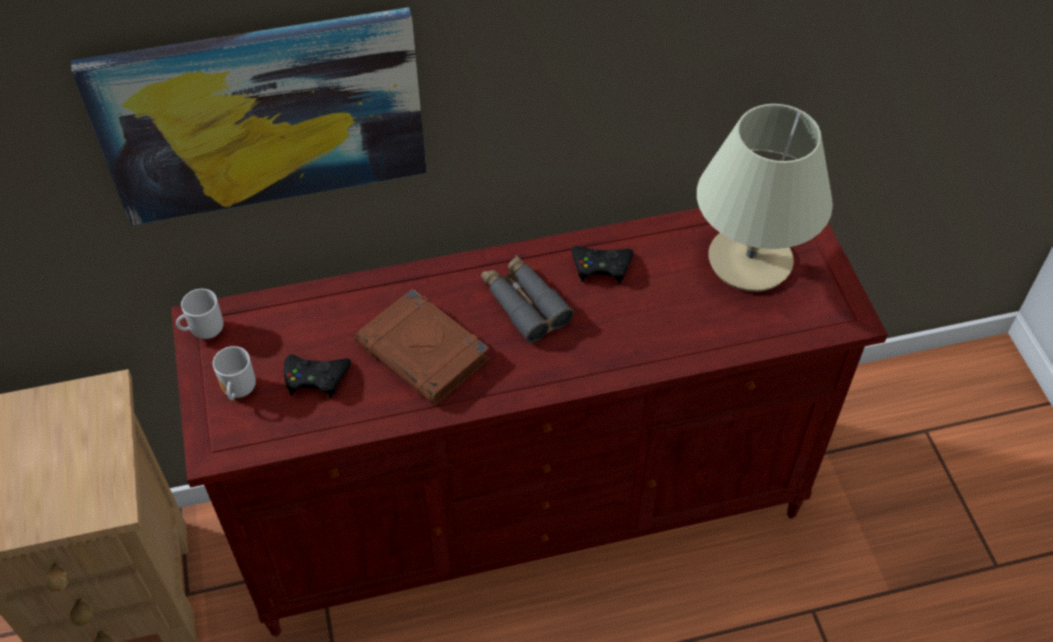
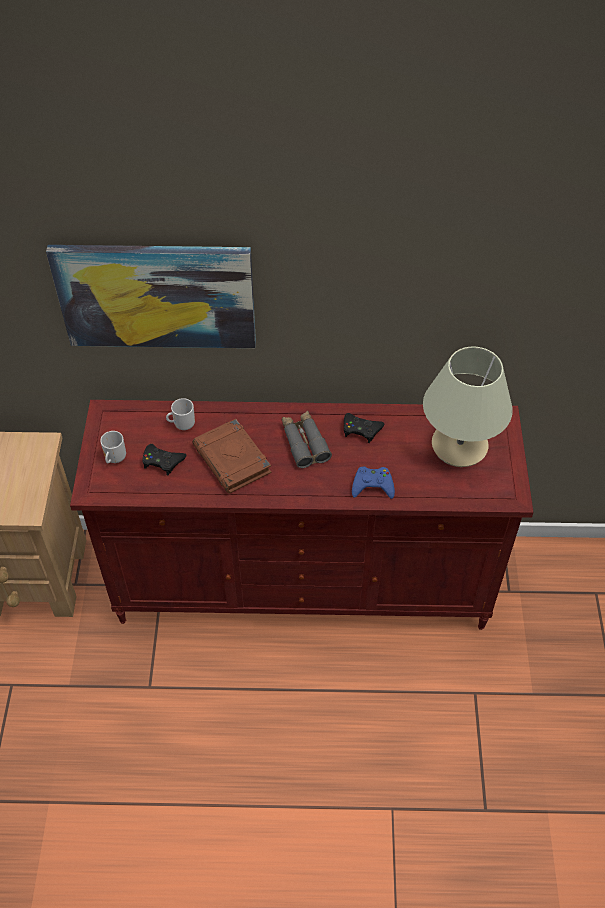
camera: 15 degrees right, 0 degrees up
mug [176,289,224,339] -> mug moved to [166,398,195,430]
none -> blue game controller [352,467,395,499]

